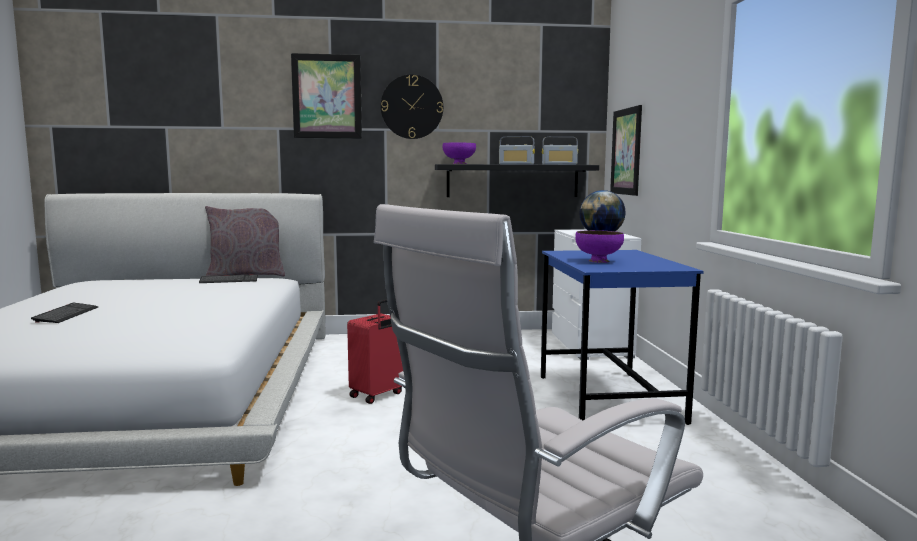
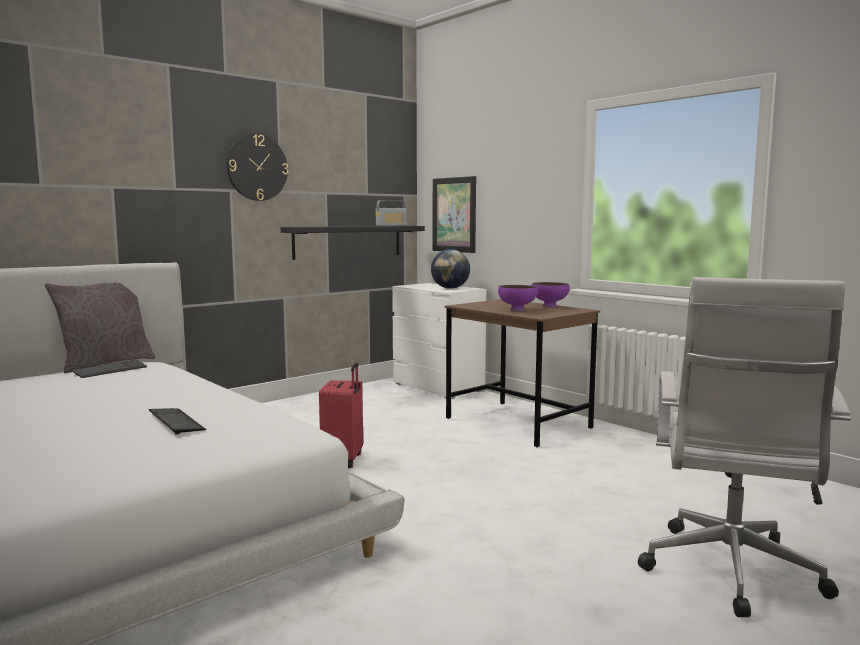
camera: 35 degrees left, 0 degrees up
keyboard [31,303,98,323] -> keyboard moved to [149,408,206,435]
picture [291,53,362,139] -> none
purple bowl [443,142,476,164] -> purple bowl moved to [532,282,570,308]
radio [499,136,535,164] -> none
blue desk [541,250,704,425] -> brown desk [444,299,600,448]

